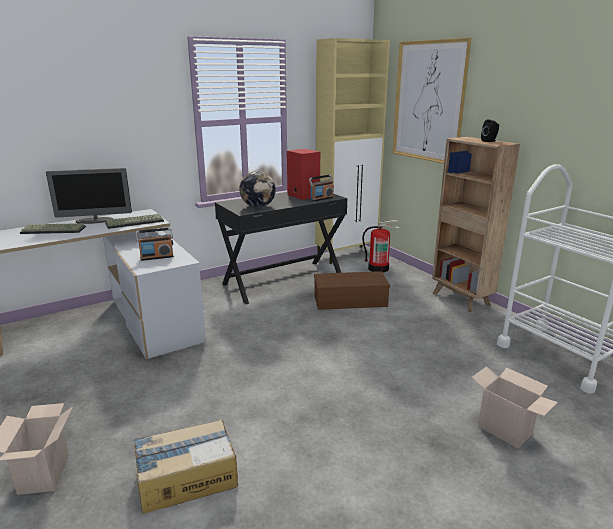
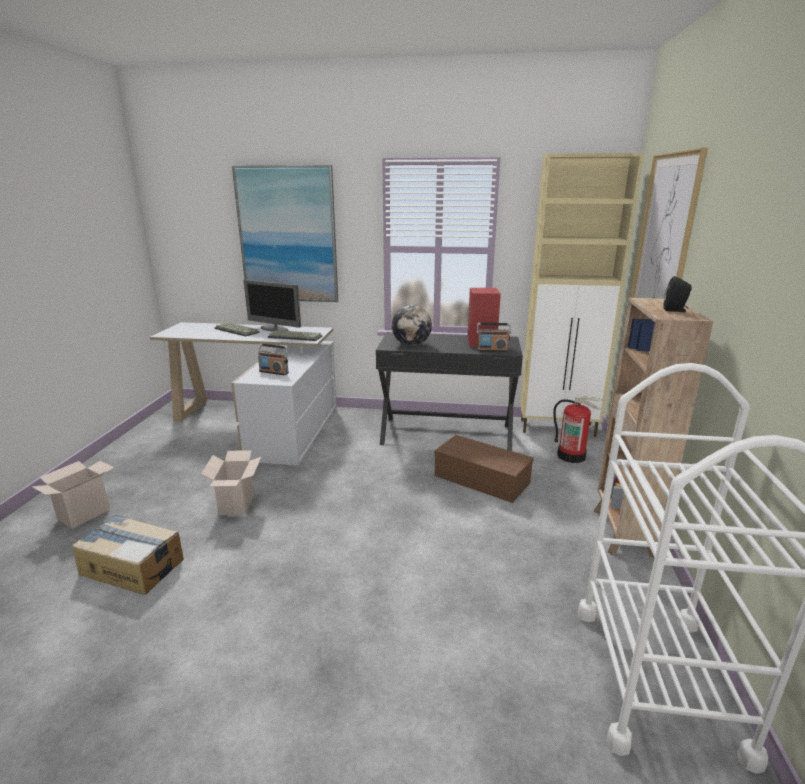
camera: 40 degrees right, 0 degrees up
cardboard box [472,366,558,448] -> cardboard box moved to [201,450,261,515]
none -> picture [232,165,338,302]

